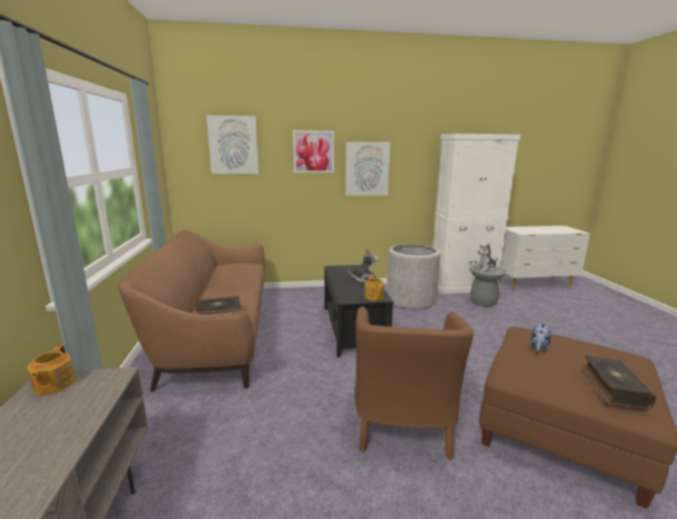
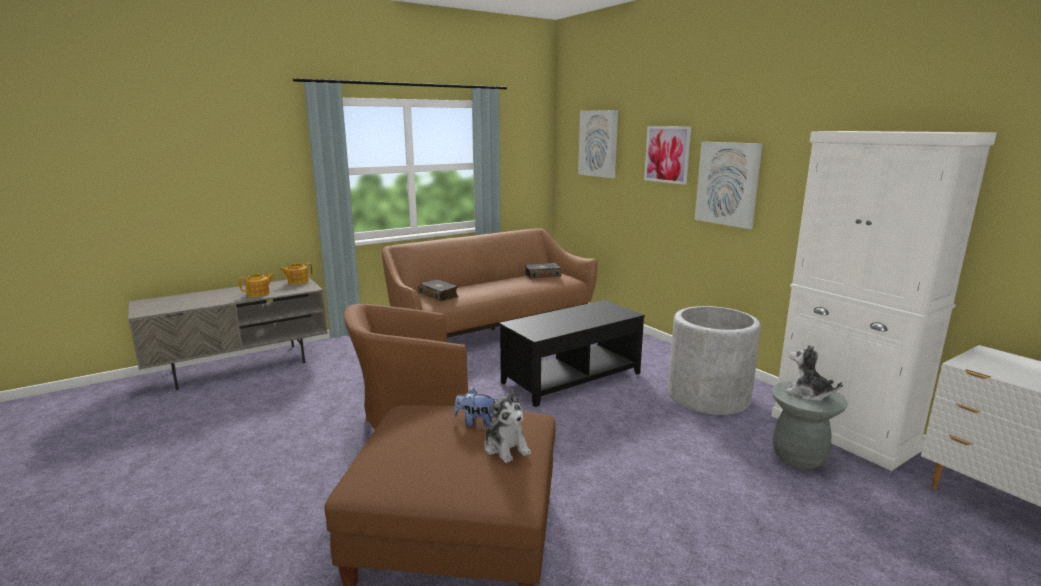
camera: 65 degrees right, 0 degrees up
plush toy [348,249,379,282] -> plush toy moved to [484,389,531,463]
teapot [364,276,385,301] -> teapot moved to [239,273,274,297]
book [581,355,656,409] -> book moved to [525,263,562,279]

